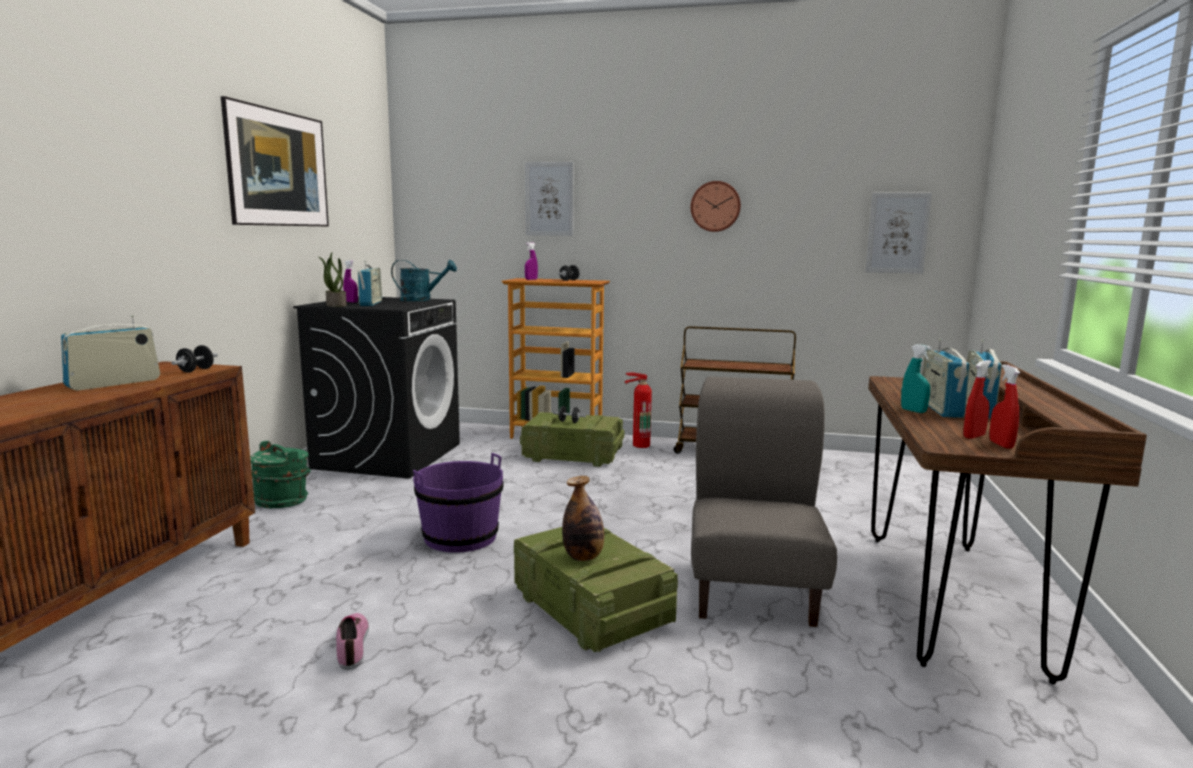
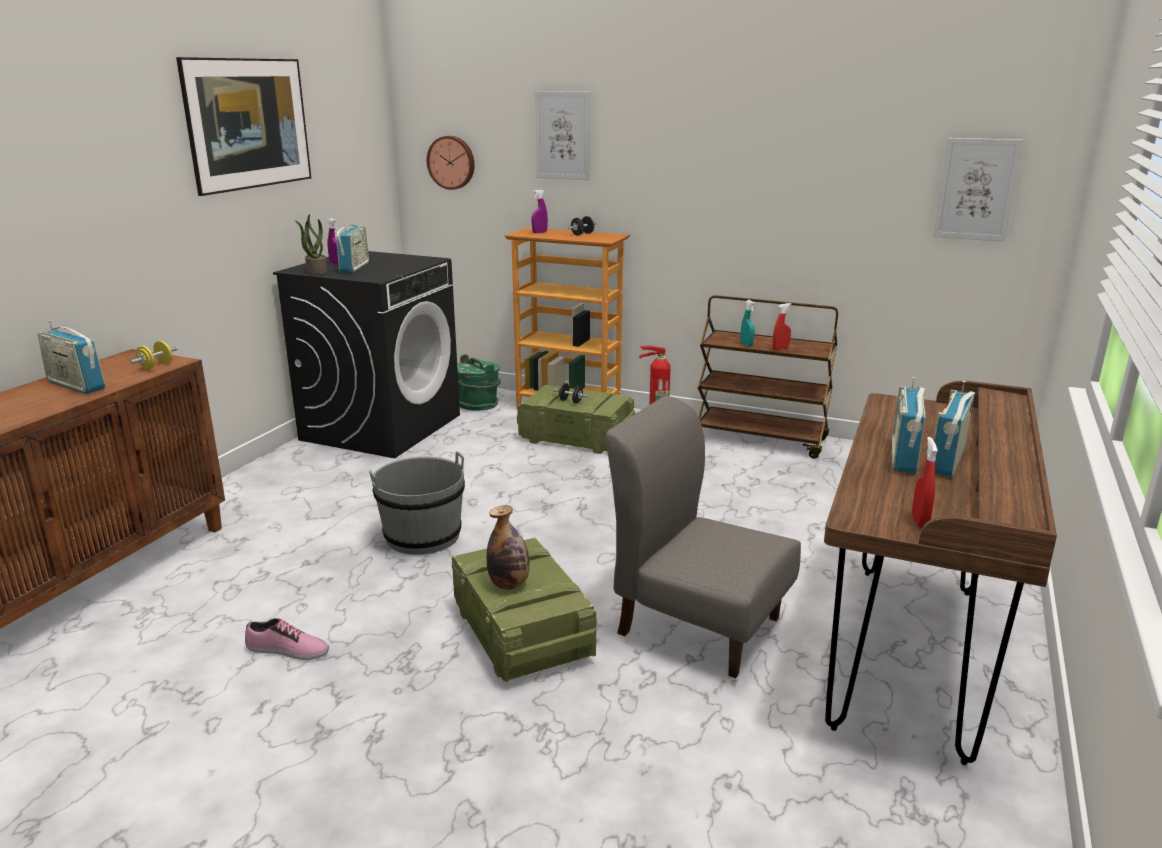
camera: 10 degrees right, 10 degrees up
radio [61,315,160,391] -> radio turned 105 degrees counterclockwise [37,320,105,394]
black dumbbell [171,345,218,373] -> yellow dumbbell [130,341,178,370]
green bucket [250,441,311,508] -> green bucket moved to [457,354,501,411]
shoe [336,613,369,670] -> shoe turned 105 degrees clockwise [245,618,329,660]
turquoise watering can [391,260,457,301] -> none
purple bucket [413,453,504,553] -> grey bucket [369,451,465,555]
wall clock [691,181,741,232] -> wall clock moved to [427,136,475,190]
grey chair [691,377,837,627] -> grey chair turned 75 degrees counterclockwise [605,396,801,678]
turquoise spray bottle [901,344,932,413] -> turquoise spray bottle moved to [740,300,755,347]
red spray bottle [964,360,992,439] -> red spray bottle moved to [773,303,791,350]

